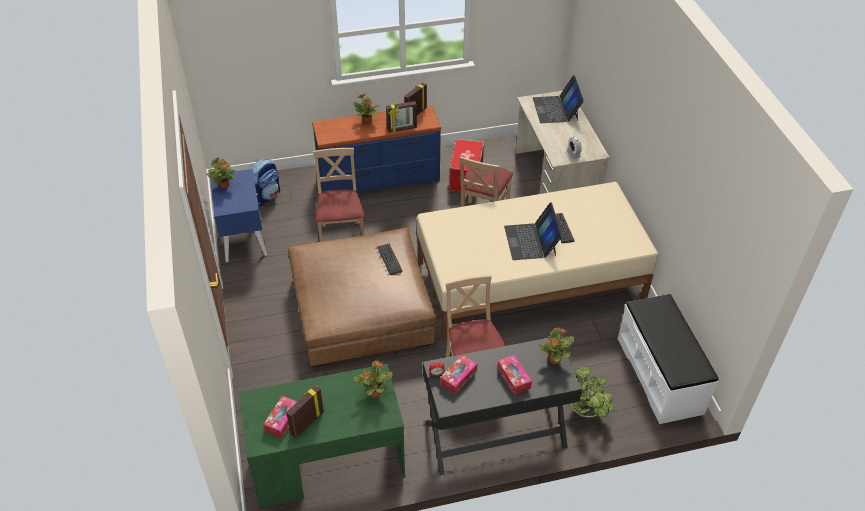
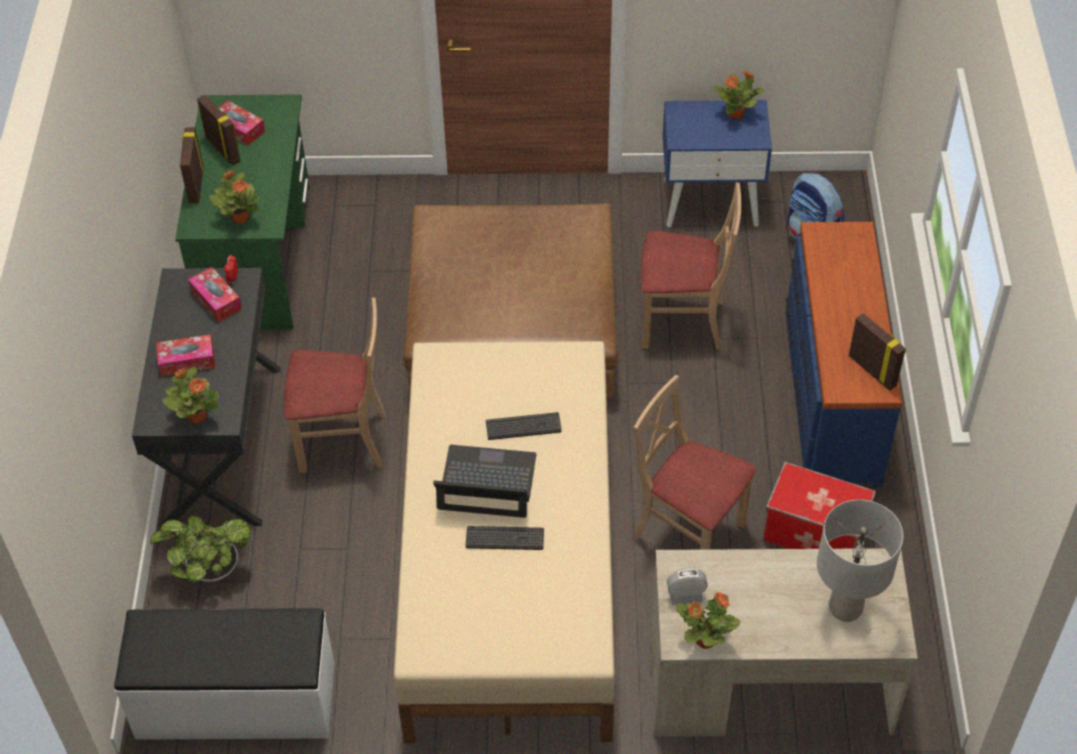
camera: 105 degrees right, 5 degrees up
potted plant [353,94,380,124] -> potted plant moved to [676,592,741,649]
keyboard [377,243,403,275] -> keyboard moved to [486,412,562,440]
picture frame [386,101,417,133] -> picture frame moved to [180,127,204,204]
laptop [533,75,584,123] -> grey table lamp [817,499,903,622]

